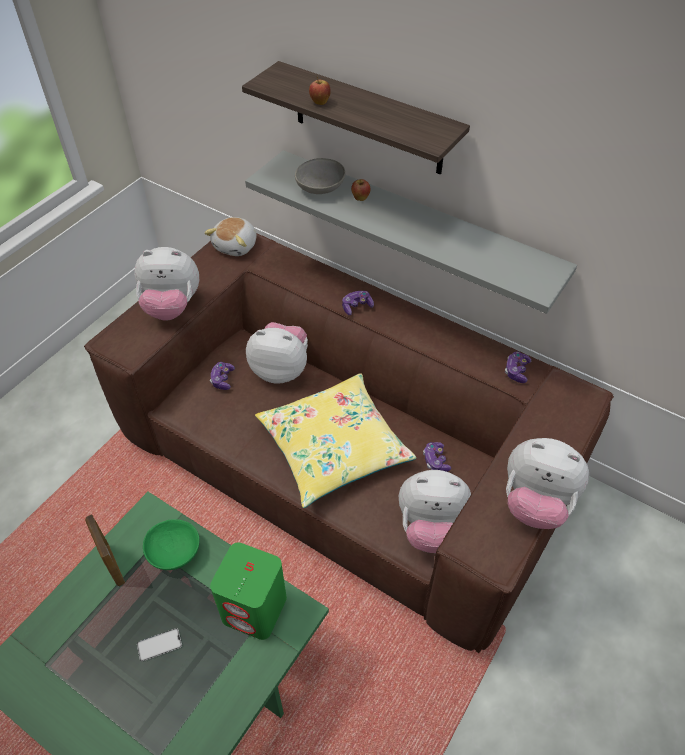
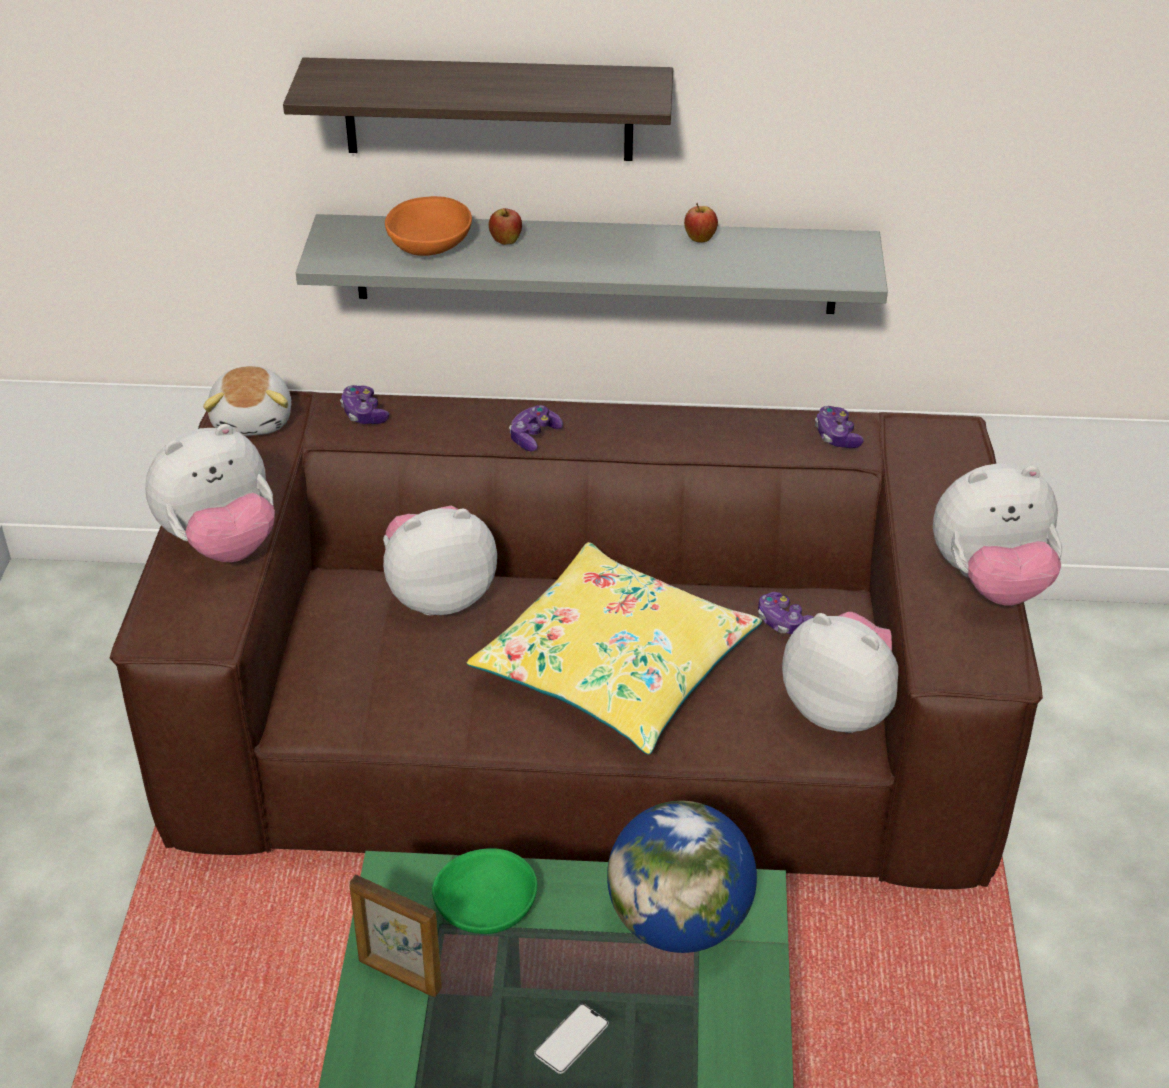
camera: 30 degrees left, 10 degrees down
game controller [210,362,235,390] -> game controller moved to [340,385,389,424]
green speaker [210,542,287,640] -> globe [607,801,757,953]
grey bowl [295,158,346,194] -> orange bowl [385,196,472,256]
apple [309,76,331,105] -> apple moved to [684,203,718,242]
plush toy [399,470,471,553] -> plush toy turned 120 degrees counterclockwise [782,612,898,733]

